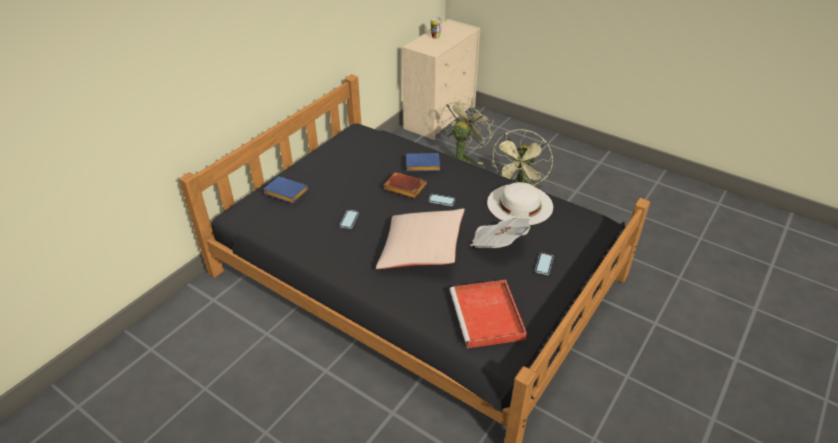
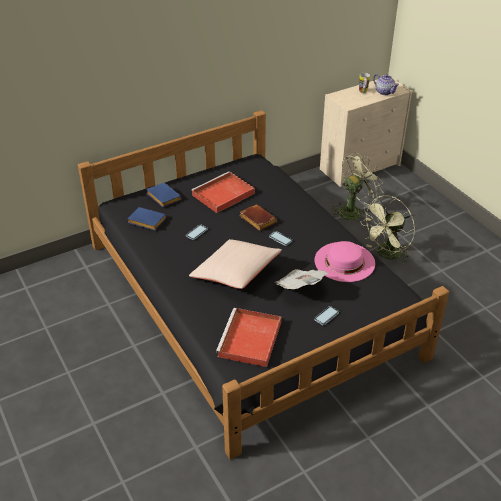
camera: 25 degrees right, 0 degrees up
blue book [406,153,440,171] -> blue book moved to [127,207,166,230]
white hat [487,182,553,225] -> pink hat [314,241,375,282]
none -> red tray [191,172,255,213]
none -> teapot [373,74,399,95]

